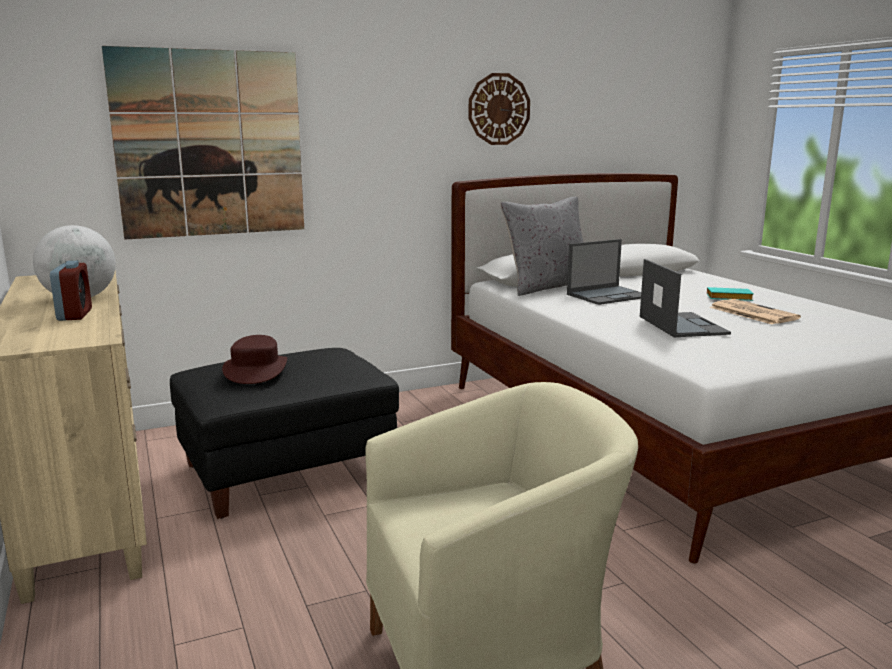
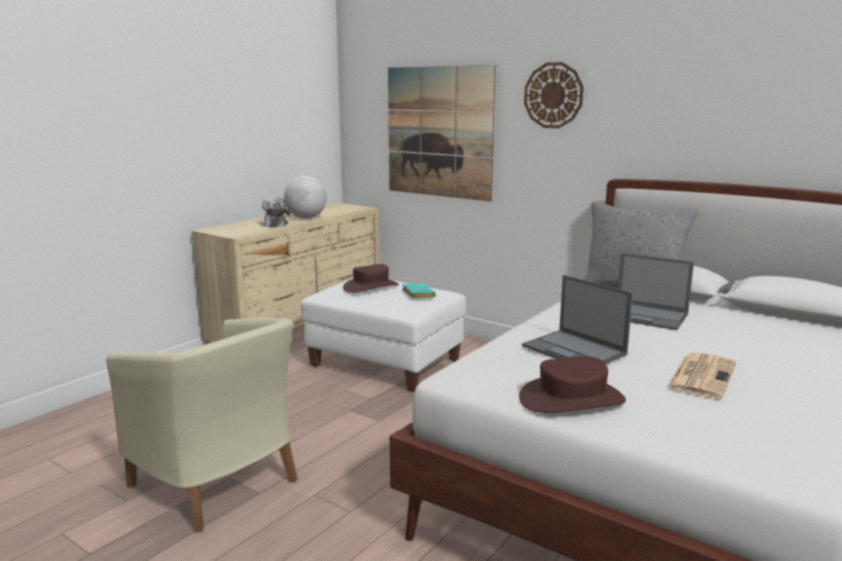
camera: 60 degrees right, 0 degrees up
alarm clock [50,261,92,321] -> plush toy [260,196,290,227]
black ottoman [170,348,399,519] -> white ottoman [301,279,466,392]
wall clock [469,73,530,145] -> wall clock moved to [524,62,584,128]
laptop [640,259,731,337] -> laptop turned 90 degrees clockwise [522,275,633,364]
turquoise book [707,287,754,301] -> turquoise book moved to [402,283,436,299]
none -> brown hat [519,356,626,413]

